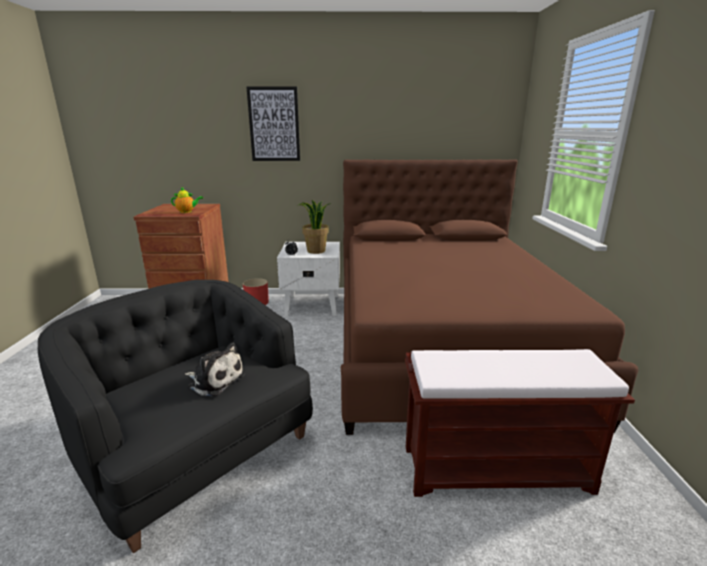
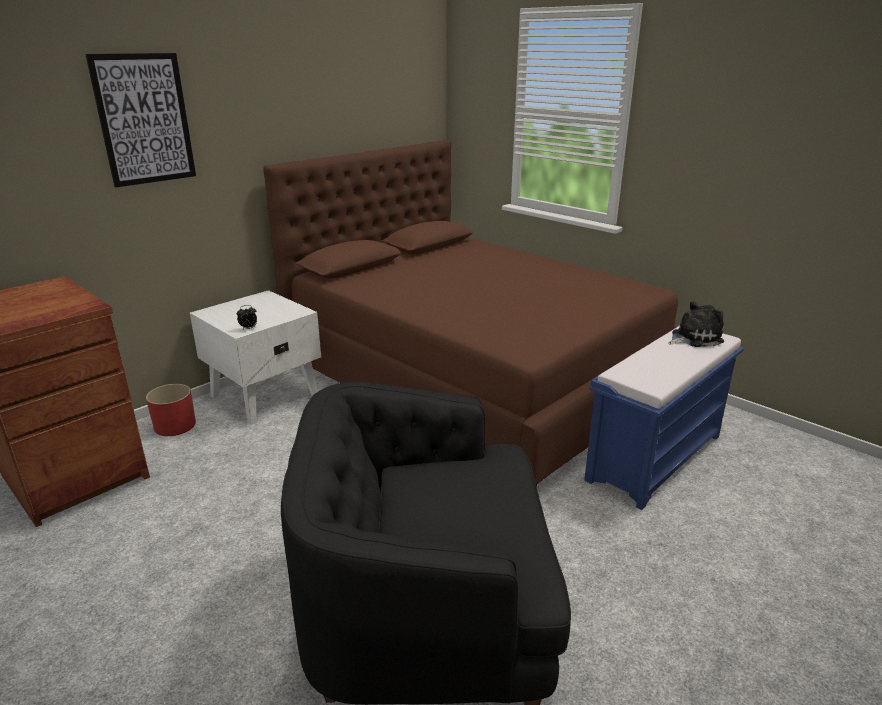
camera: 45 degrees left, 5 degrees up
teapot [171,187,203,213] -> none
plush toy [185,342,245,397] -> plush toy moved to [668,301,724,347]
potted plant [298,200,331,254] -> none
brown bench [405,349,635,497] -> blue bench [584,325,744,510]

